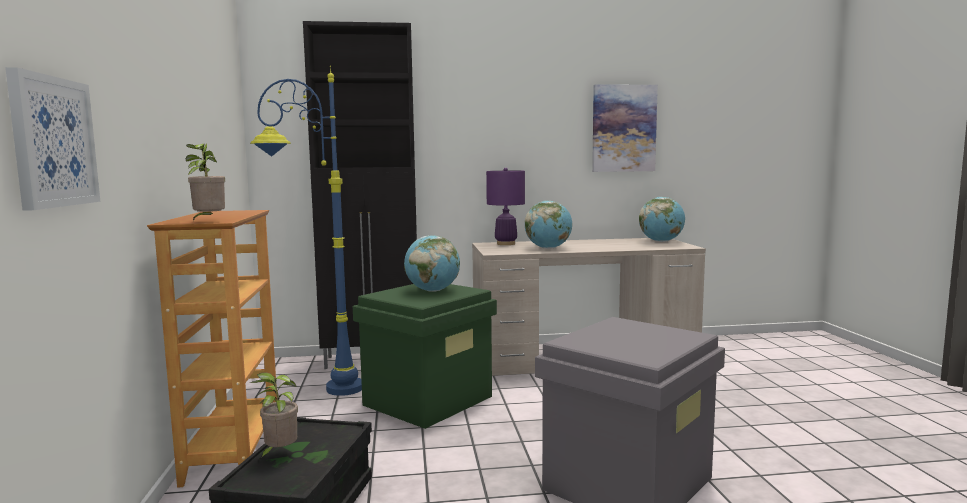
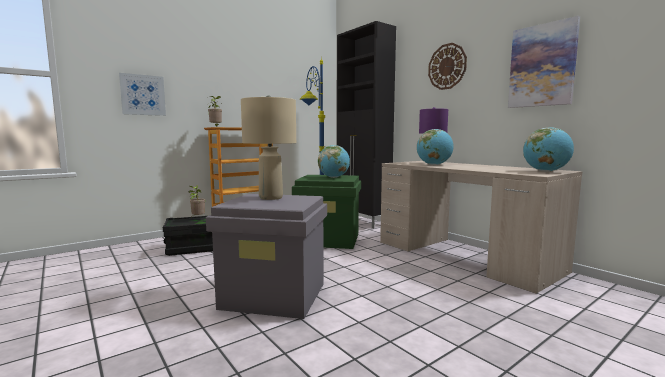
camera: 60 degrees right, 0 degrees up
none -> beige table lamp [241,95,296,200]
none -> wall clock [428,43,467,90]

